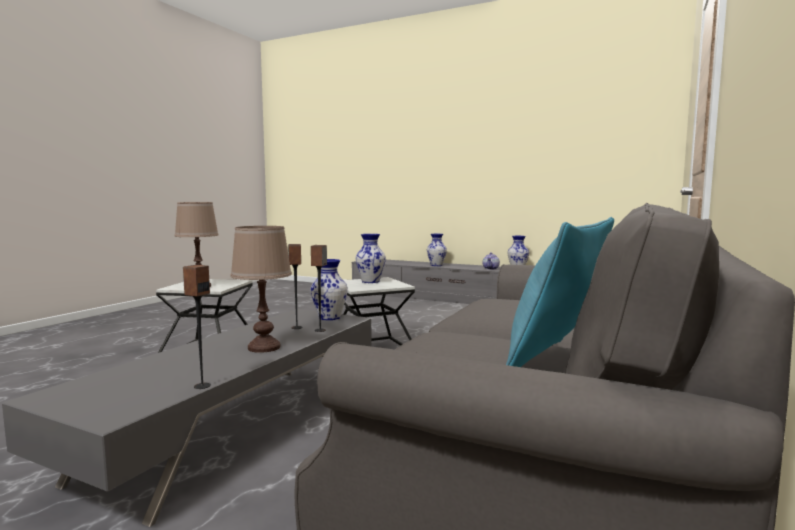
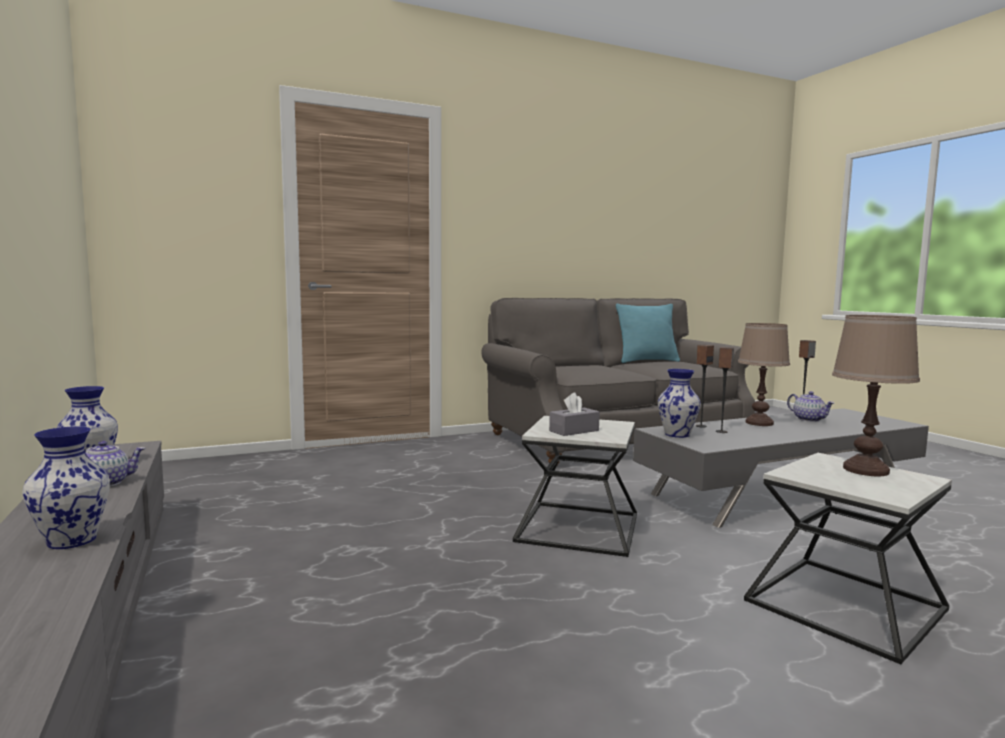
camera: 140 degrees left, 0 degrees up
vase [355,234,386,283] -> grey tissue box [549,392,600,436]
none -> teapot [787,391,834,422]

